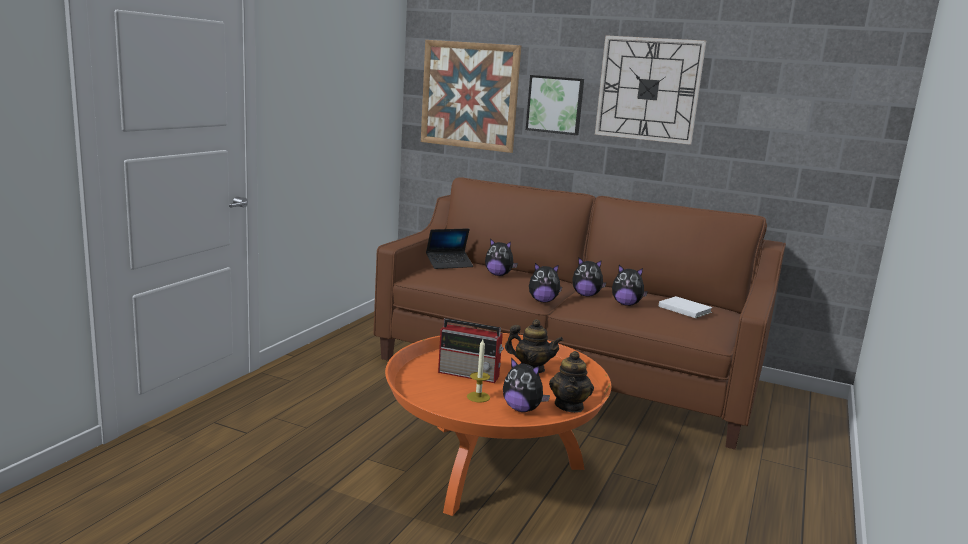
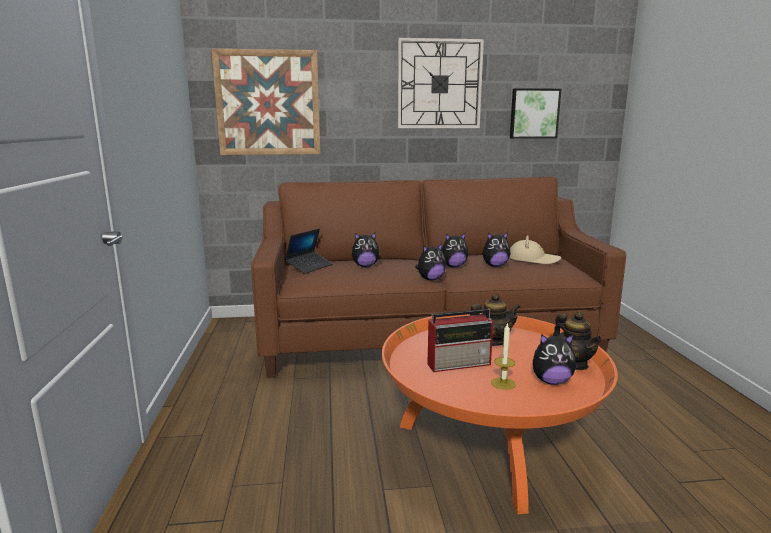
camera: 30 degrees left, 0 degrees up
picture [526,75,584,135] -> picture moved to [510,88,561,139]
white book [658,296,713,318] -> beige hat [509,235,561,264]

